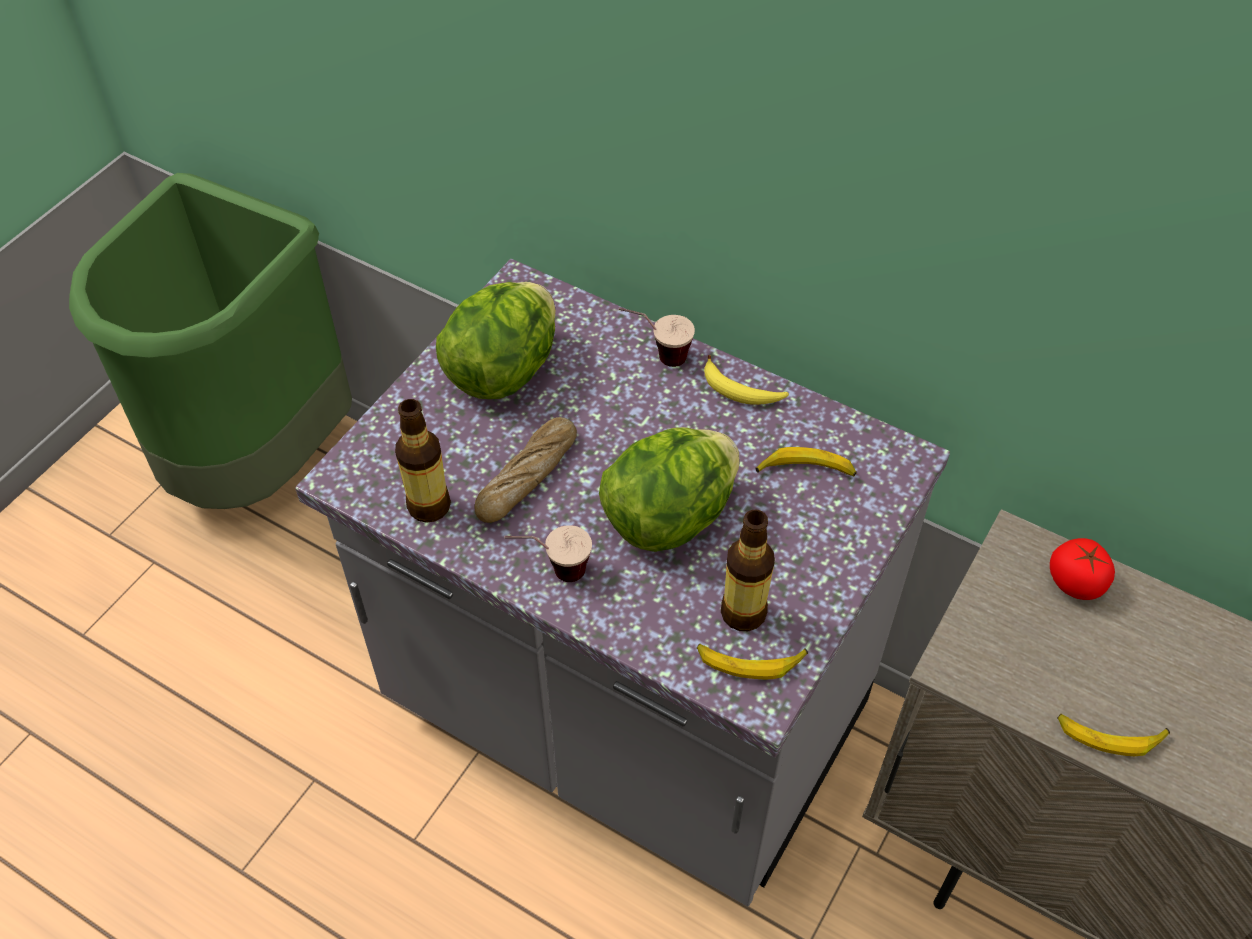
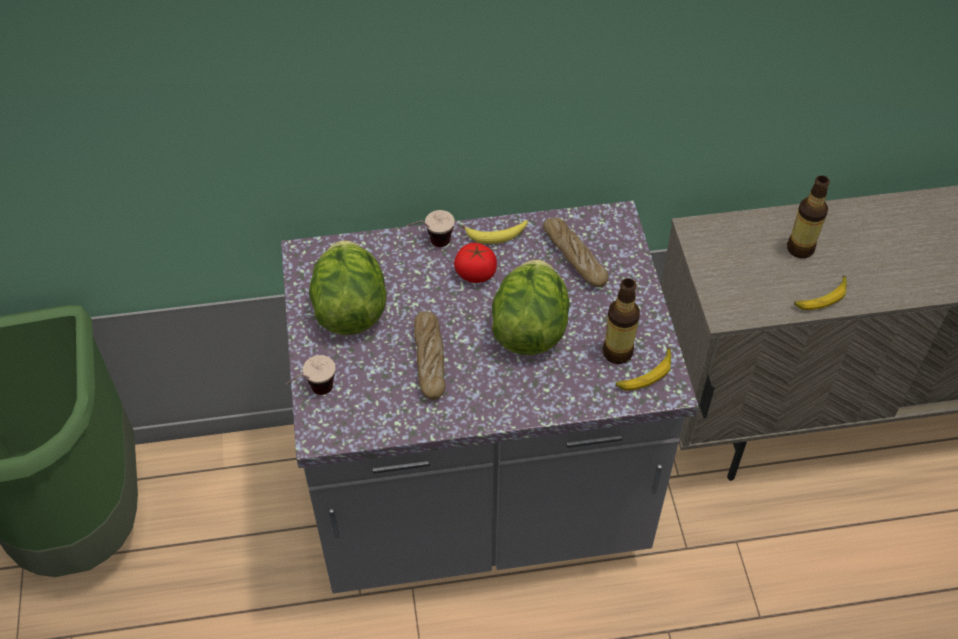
camera: 40 degrees left, 0 degrees up
bottle [395,399,451,523] -> bottle moved to [787,175,830,258]
cup [504,525,592,582] -> cup moved to [285,355,335,395]
banana [755,447,857,476] -> bread [543,217,608,287]
tomato [1050,538,1115,600] -> tomato moved to [454,243,497,283]

